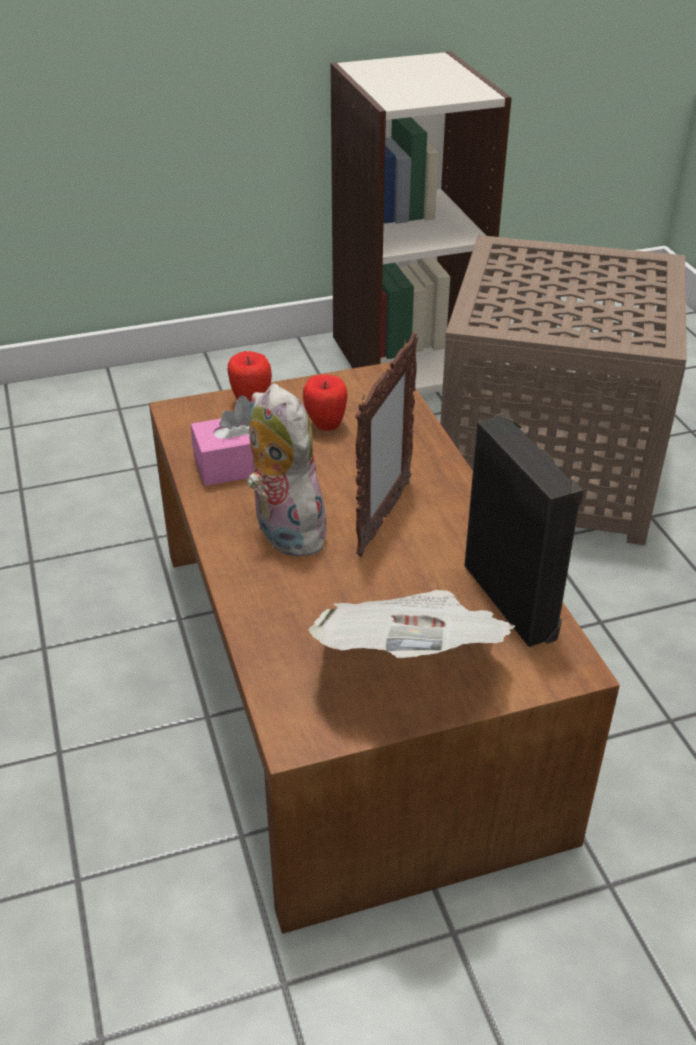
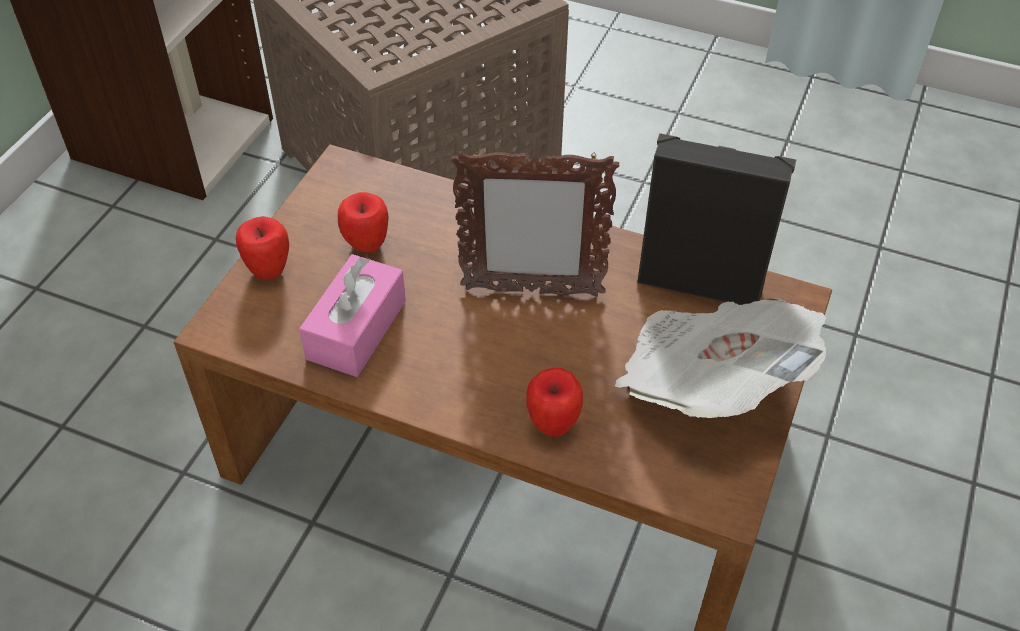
camera: 50 degrees left, 10 degrees up
plush toy [246,383,332,557] -> none
picture frame [355,332,418,557] -> picture frame turned 120 degrees clockwise [451,149,619,297]
none -> apple [526,368,583,437]

